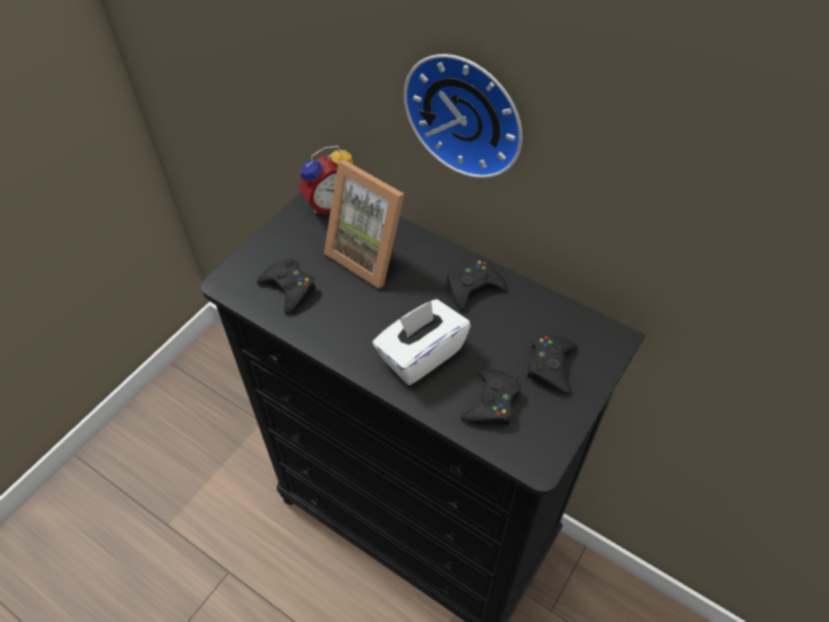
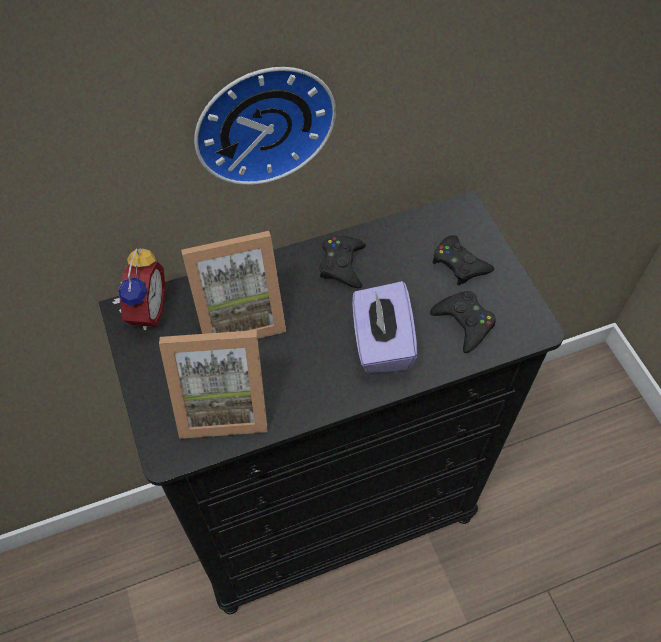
camera: 55 degrees left, 5 degrees up
black game controller [257,259,316,314] -> picture frame [159,330,267,439]
white tissue box [373,299,471,385] -> purple tissue box [353,281,417,373]

